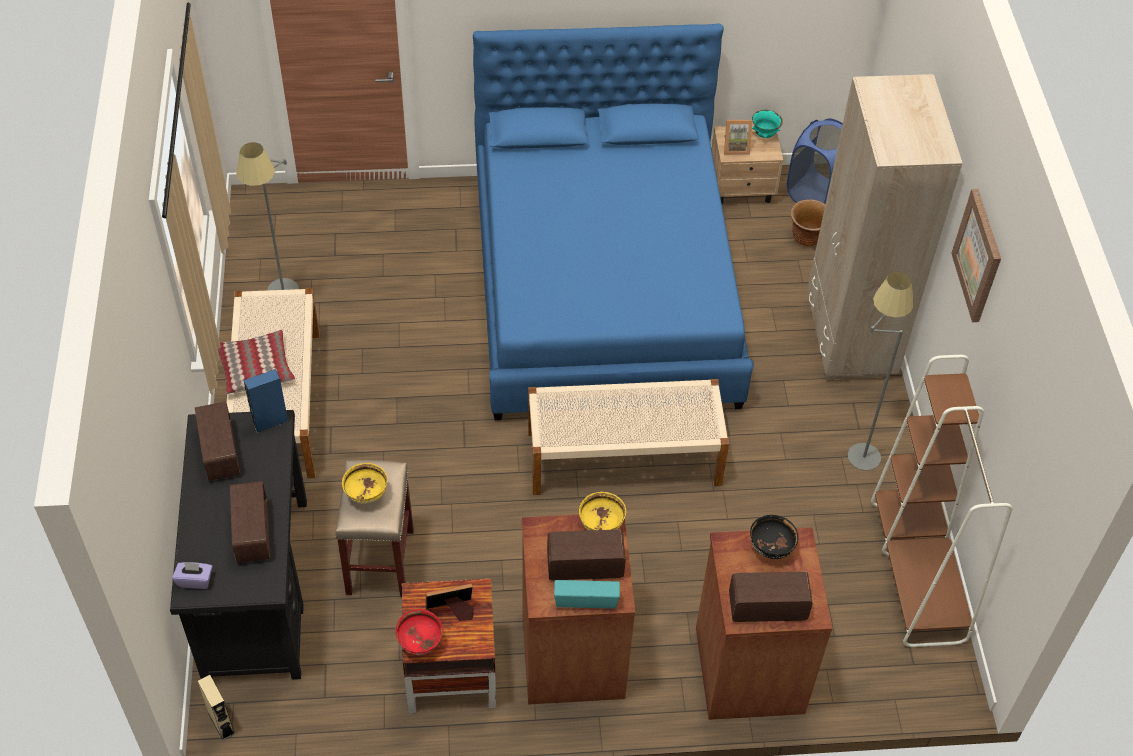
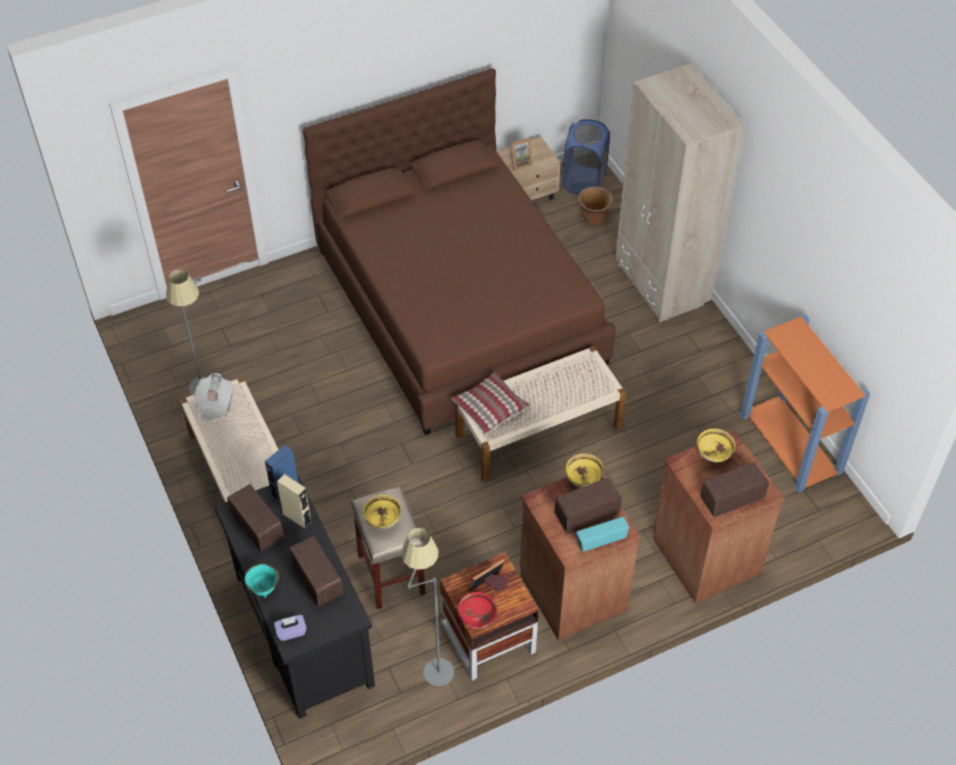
camera: 20 degrees left, 0 degrees up
beige speaker [198,675,235,740] -> beige speaker moved to [277,474,312,529]
pillow [218,330,295,394] -> pillow moved to [451,371,530,434]
blue bed [473,23,754,420] -> brown bed [303,68,616,435]
black bowl [750,515,799,559] -> yellow bowl [697,429,735,462]
turquoise bowl [752,110,783,138] -> turquoise bowl moved to [244,564,279,598]
grey floor lamp [848,272,914,471] -> grey floor lamp moved to [401,528,454,687]
brown clothes rack [871,355,1013,647] -> orange bookcase [740,314,870,493]
picture [951,189,1001,322] -> none
none -> newspaper [194,373,234,421]

